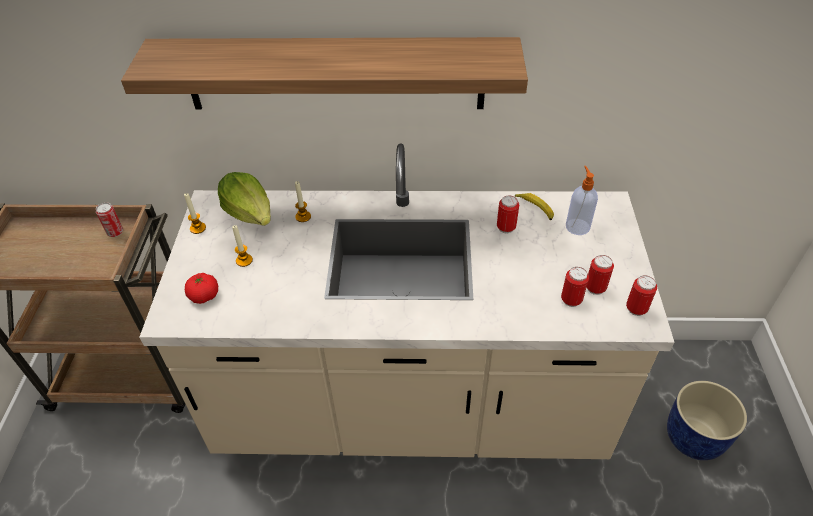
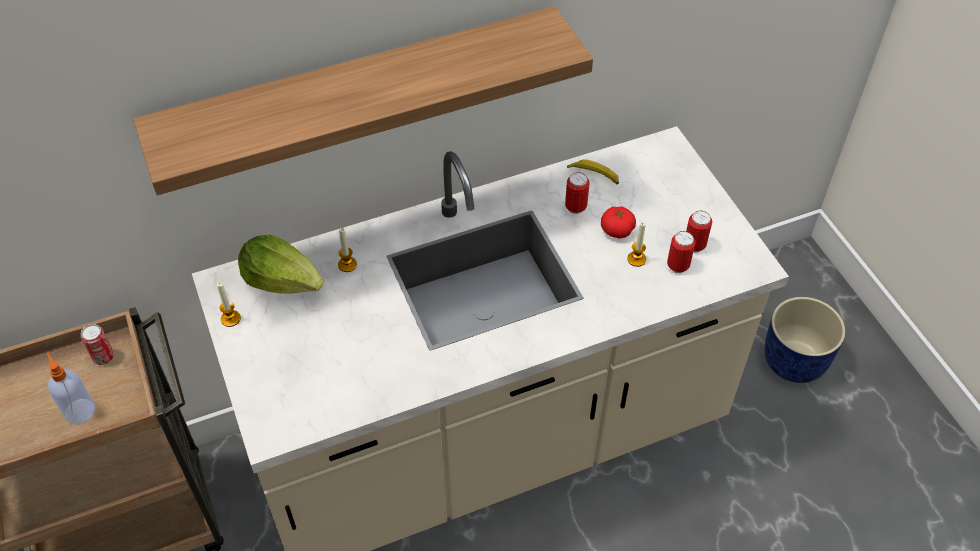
camera: 25 degrees left, 5 degrees up
tomato [185,273,218,304] -> tomato moved to [601,206,636,239]
candle [232,225,253,267] -> candle moved to [627,223,646,267]
soap dispenser [566,166,598,235] -> soap dispenser moved to [47,352,95,424]
can [626,275,657,316] -> none

